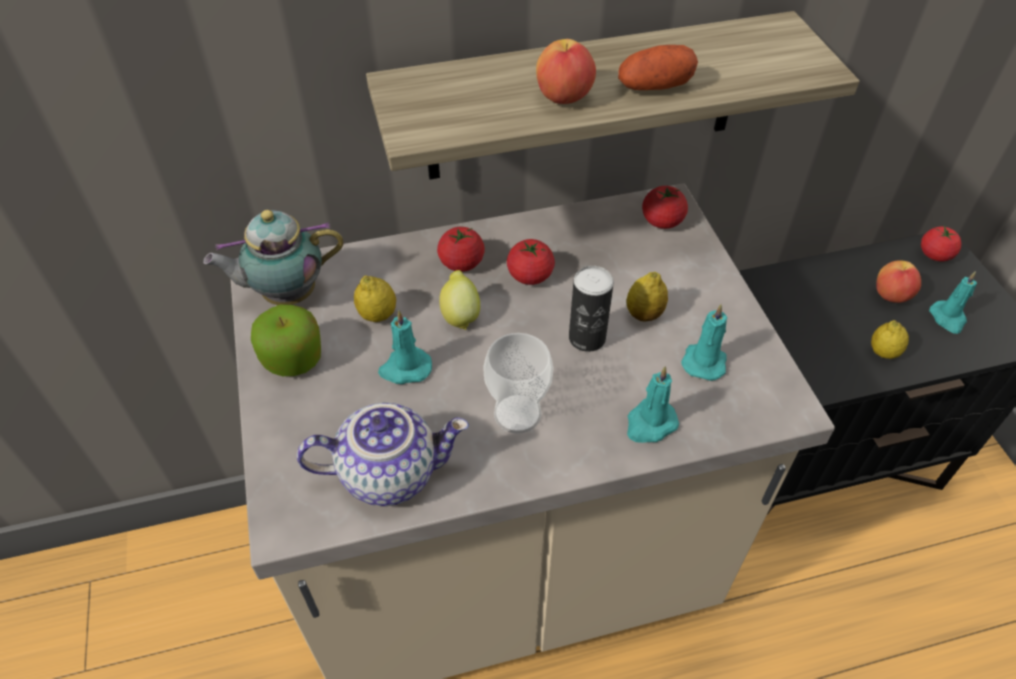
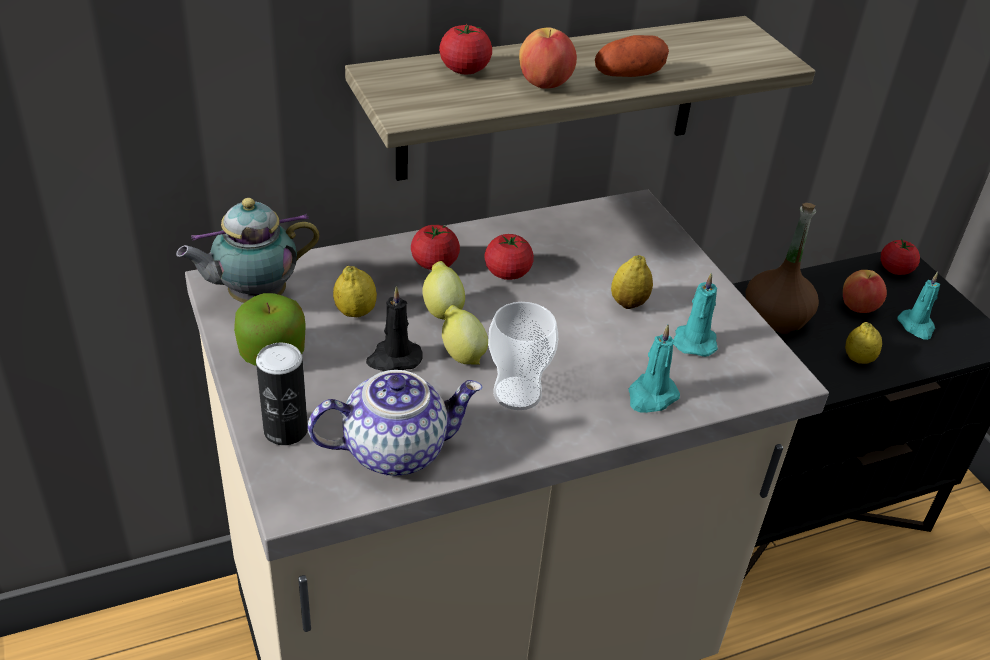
camera: 10 degrees left, 10 degrees down
turquoise candle [378,310,432,384] -> black candle [366,286,423,371]
can [569,266,614,352] -> can moved to [256,343,308,445]
tomato [642,186,688,229] -> tomato moved to [439,24,492,74]
none -> lemon [442,305,488,365]
none -> brown bottle [746,203,819,334]

